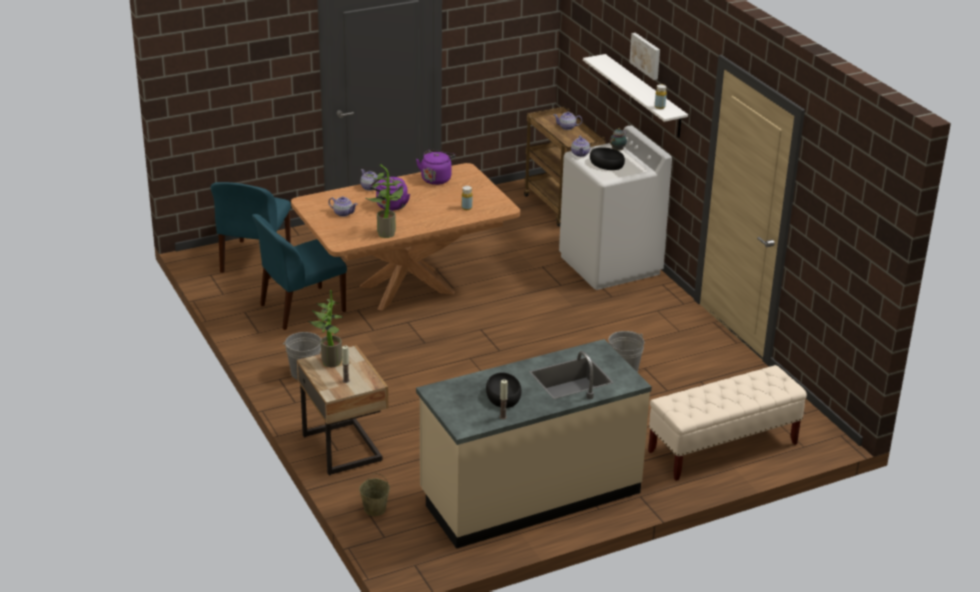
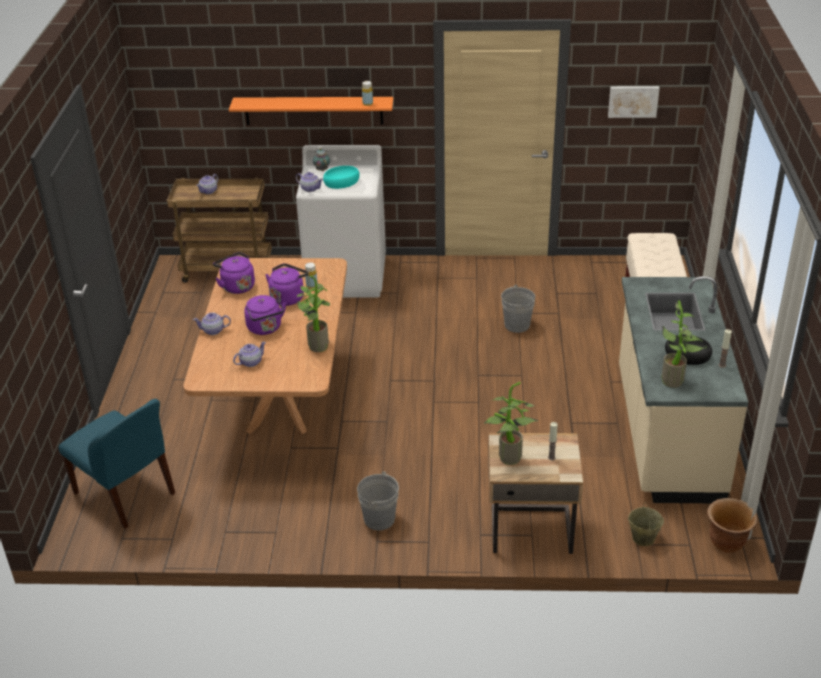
camera: 60 degrees left, 5 degrees up
blue chair [252,214,347,330] -> none
white shelf [583,54,688,138] -> orange shelf [229,97,393,125]
black bowl [590,147,625,170] -> turquoise bowl [323,166,360,189]
picture [629,33,660,80] -> picture moved to [608,86,659,118]
none -> purple kettle [265,263,309,306]
none -> potted plant [661,300,707,388]
none -> brown planter [708,498,757,553]

